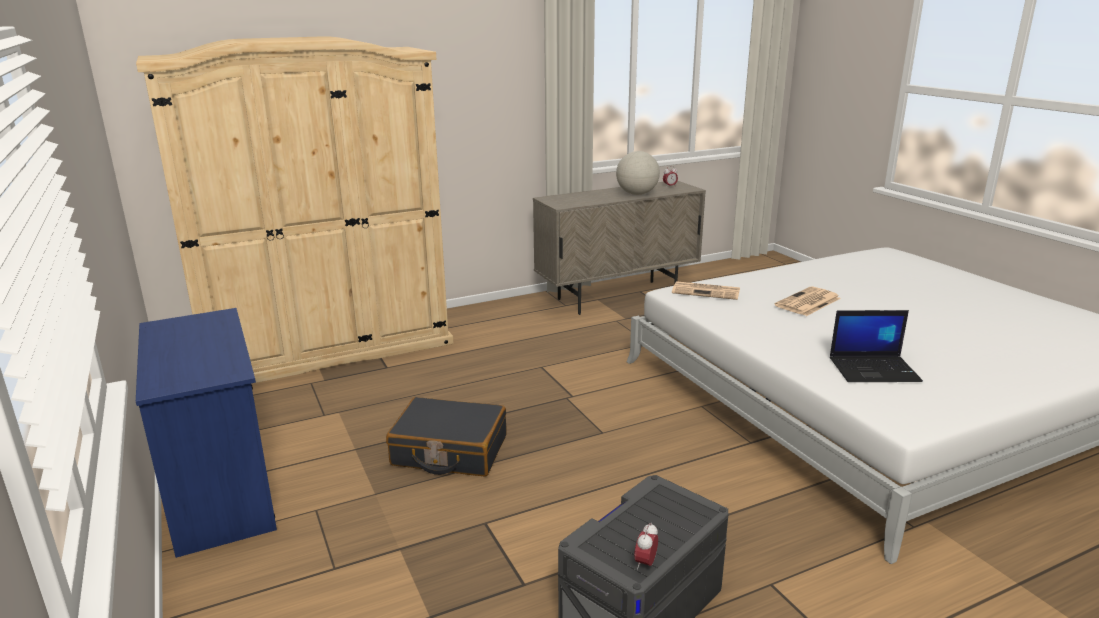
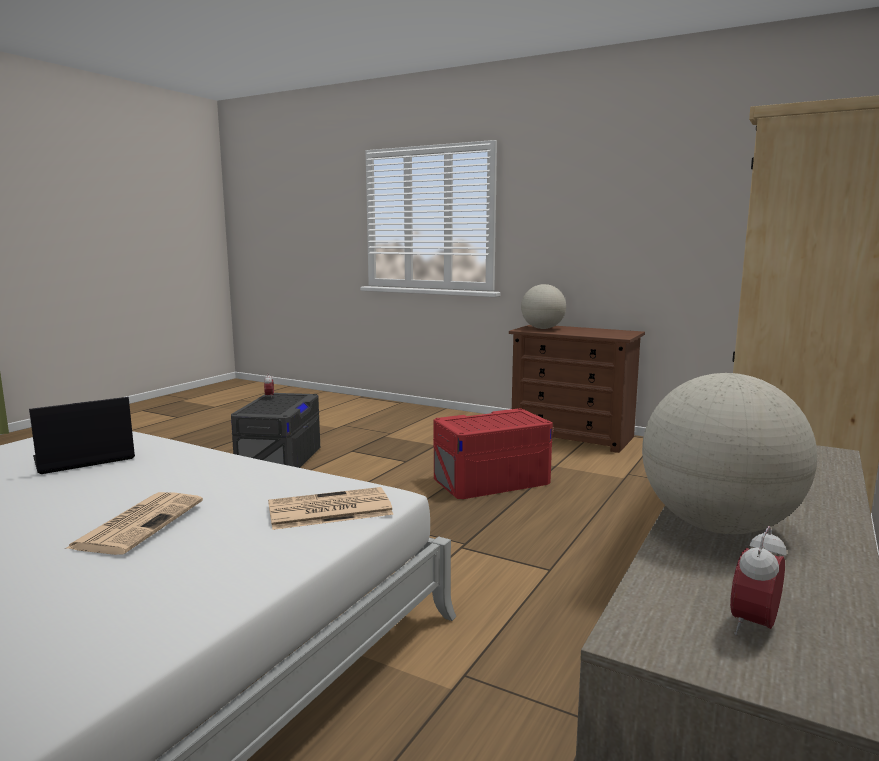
camera: 145 degrees right, 10 degrees down
blue dresser [136,308,277,558] -> brown dresser [509,325,645,453]
black suitcase [386,397,507,476] -> red storage box [433,408,553,499]
none -> globe [521,284,566,329]

